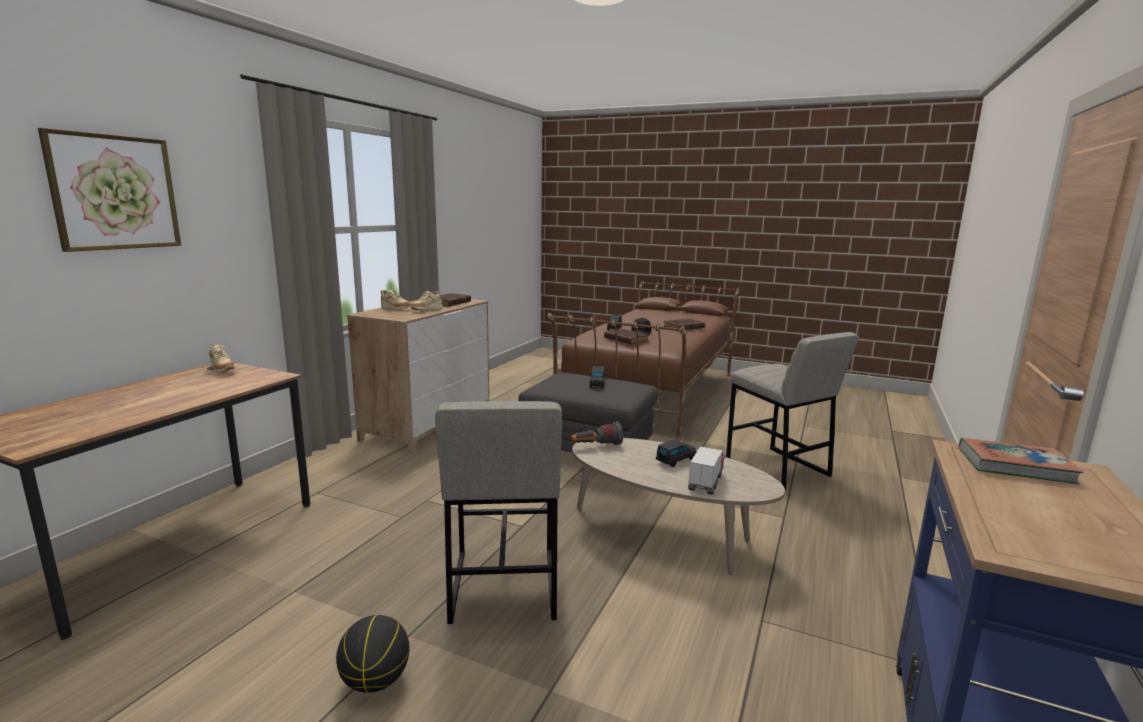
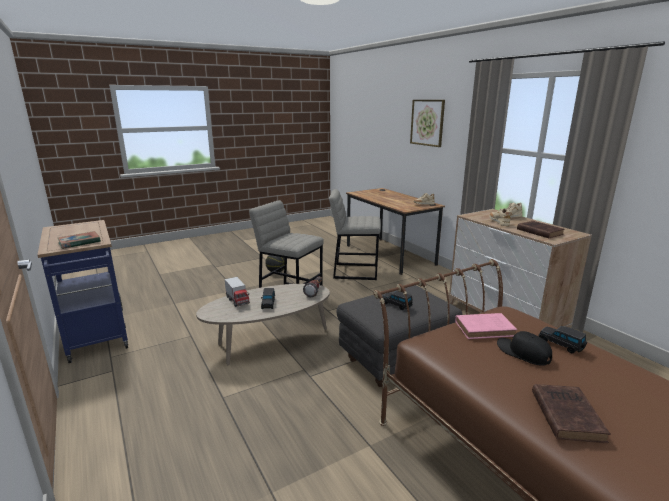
camera: 125 degrees right, 5 degrees up
brown book [604,329,649,345] -> pink book [455,313,517,339]
grey chair [726,332,859,491] -> grey chair moved to [329,189,381,280]

